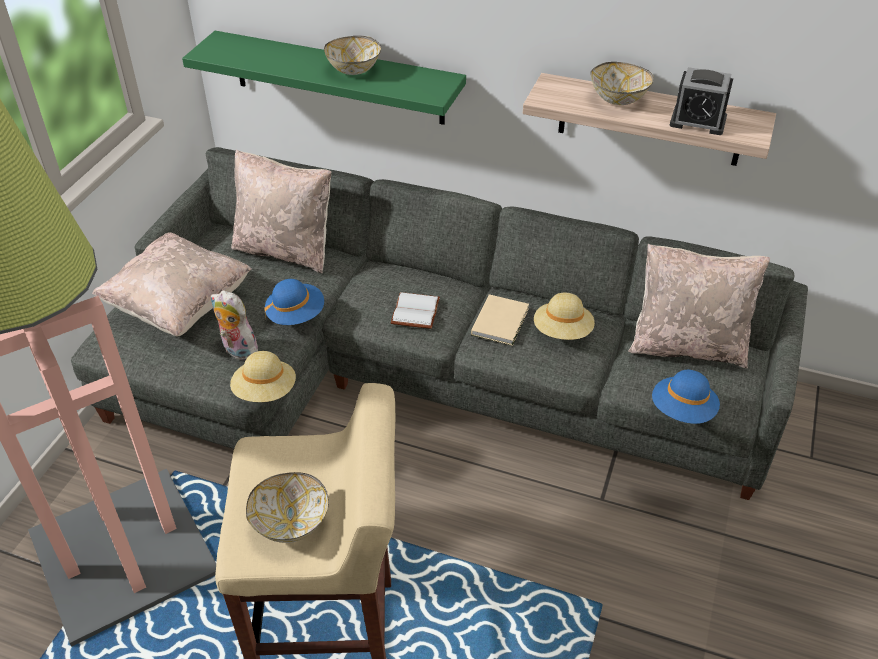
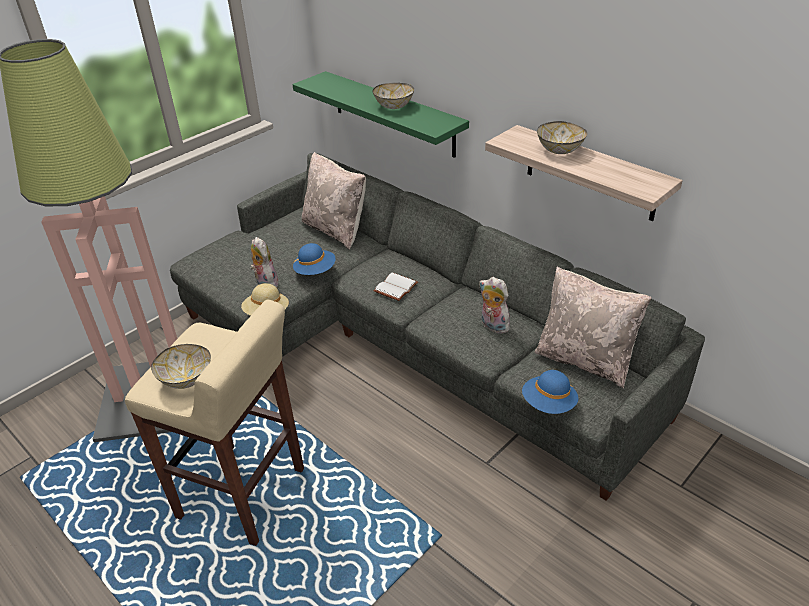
camera: 25 degrees right, 5 degrees down
beige pillow [92,232,252,336] -> none
beige book [471,294,529,346] -> none
beige hat [534,293,595,340] -> plush toy [479,277,510,333]
alarm clock [670,67,733,135] -> none

